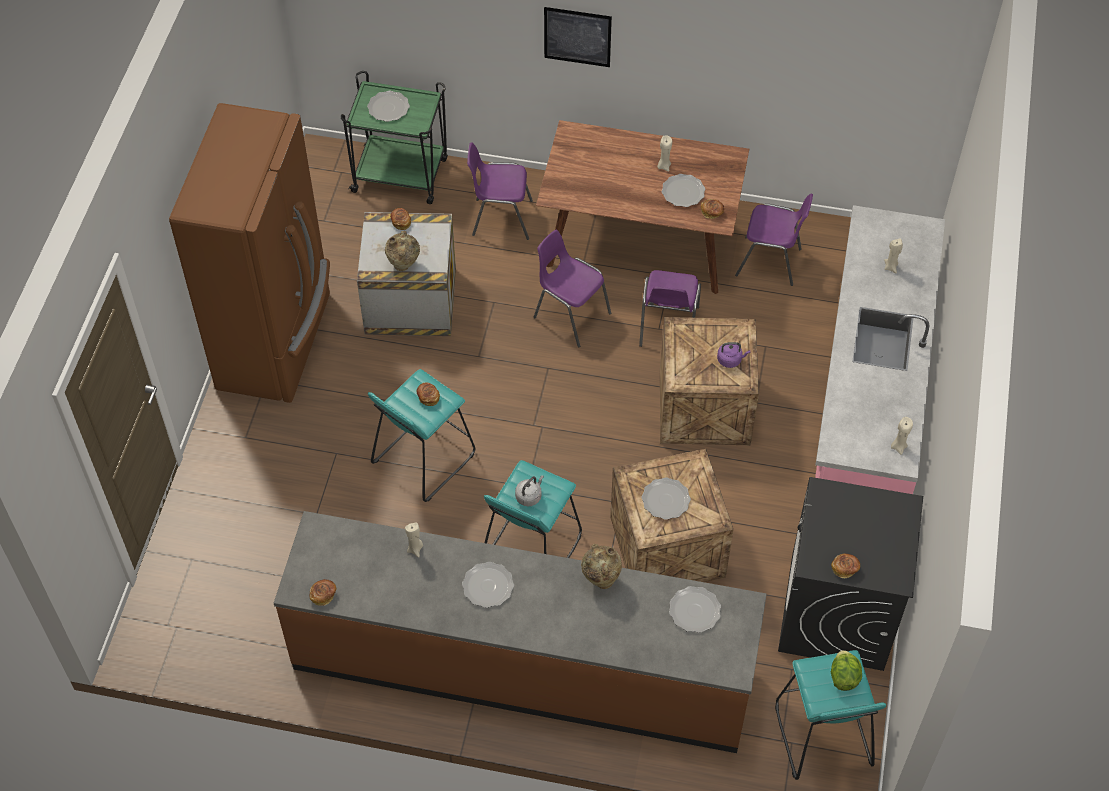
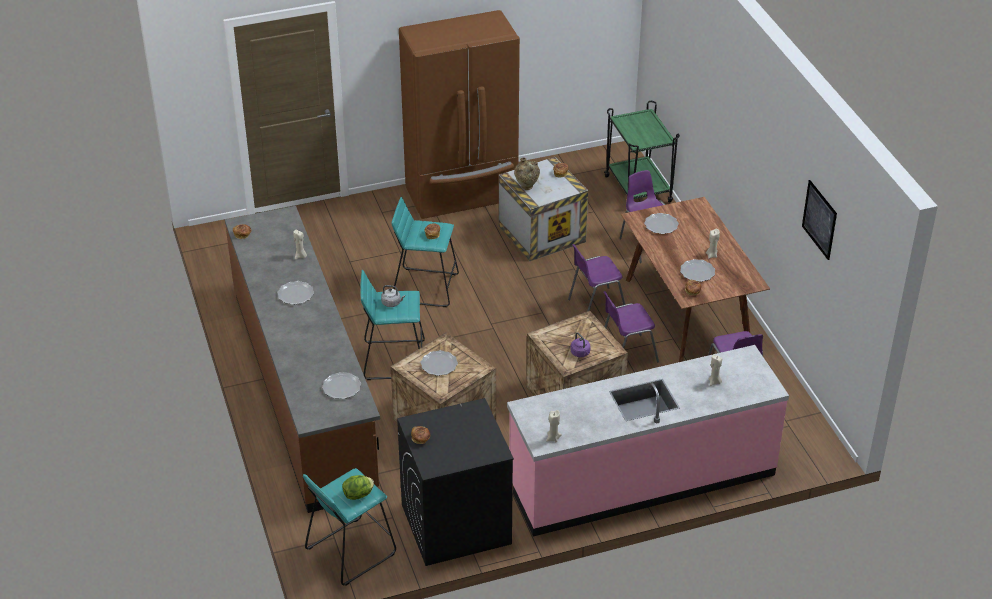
camera: 60 degrees right, 15 degrees down
plate [367,91,410,122] -> plate moved to [644,213,679,234]
purple chair [533,230,611,347] -> purple chair turned 120 degrees counterclockwise [568,244,625,311]
picture [544,7,612,67] -> picture moved to [802,180,837,260]
beige vase [581,544,622,589] -> none

